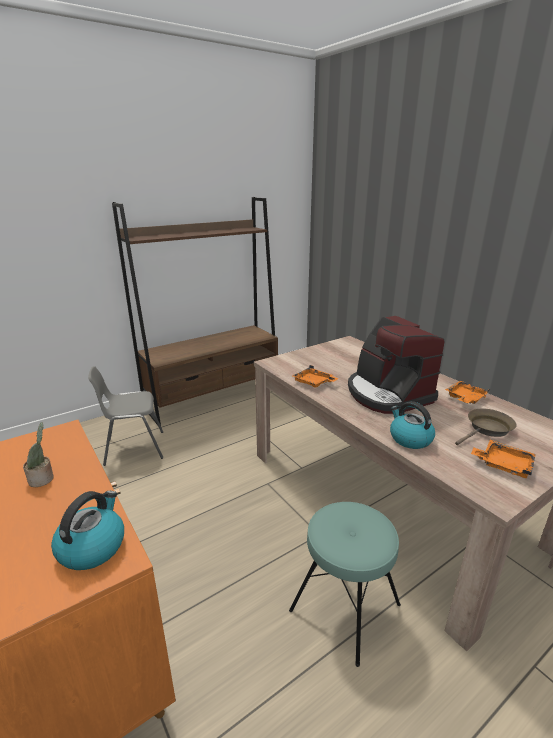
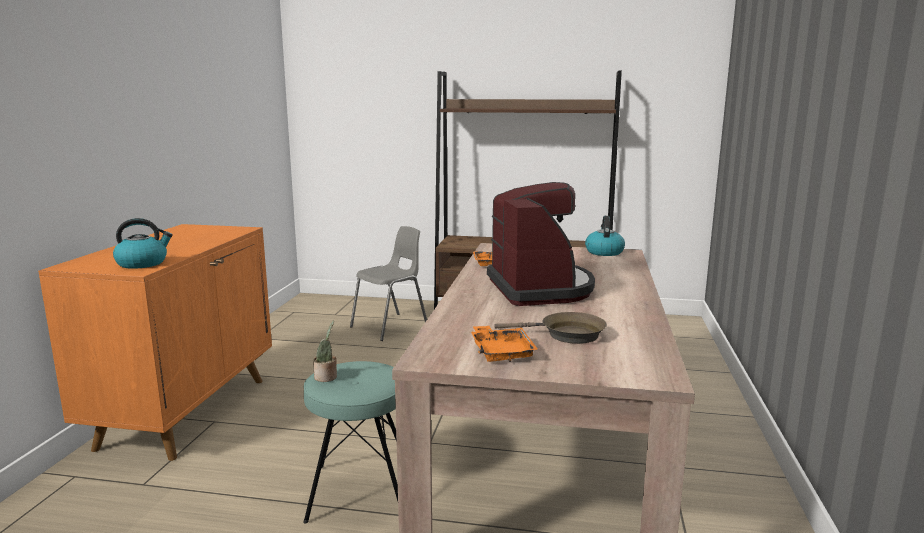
camera: 45 degrees right, 10 degrees down
potted plant [23,422,54,487] -> potted plant moved to [313,321,337,382]
grey chair [88,366,163,466] -> grey chair turned 105 degrees clockwise [350,226,427,341]
coffee machine [348,316,444,414] -> coffee machine turned 150 degrees clockwise [487,182,595,306]
kettle [390,401,435,449] -> kettle moved to [585,216,625,256]
orange tray [445,381,490,404] -> none

